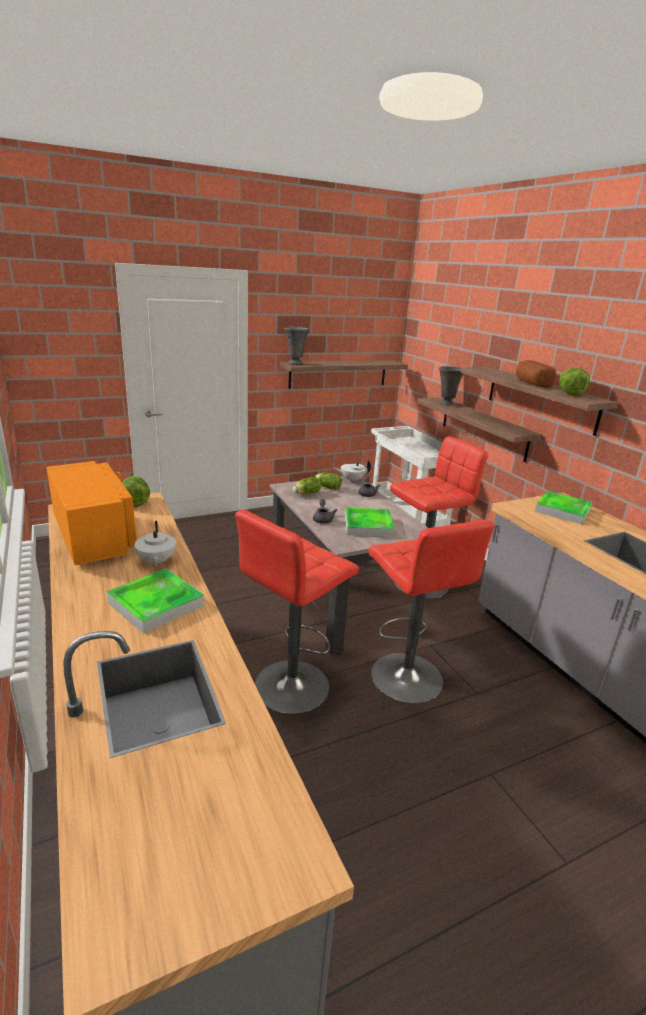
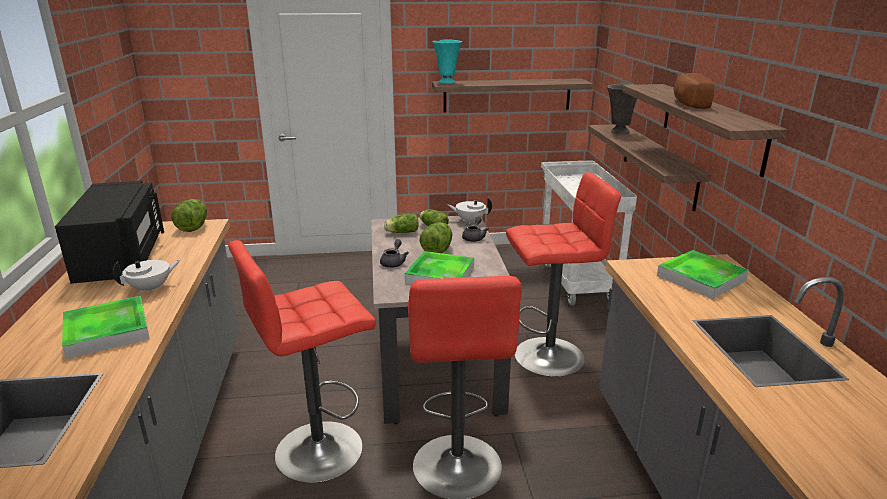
camera: 20 degrees right, 0 degrees up
orange microwave [46,461,136,565] -> black microwave [55,181,164,284]
white teapot [134,521,176,567] -> white teapot turned 135 degrees counterclockwise [112,260,181,293]
grey vase [284,326,309,364] -> turquoise vase [433,39,462,84]
lettuce [559,368,590,396] -> lettuce moved to [420,222,452,253]

